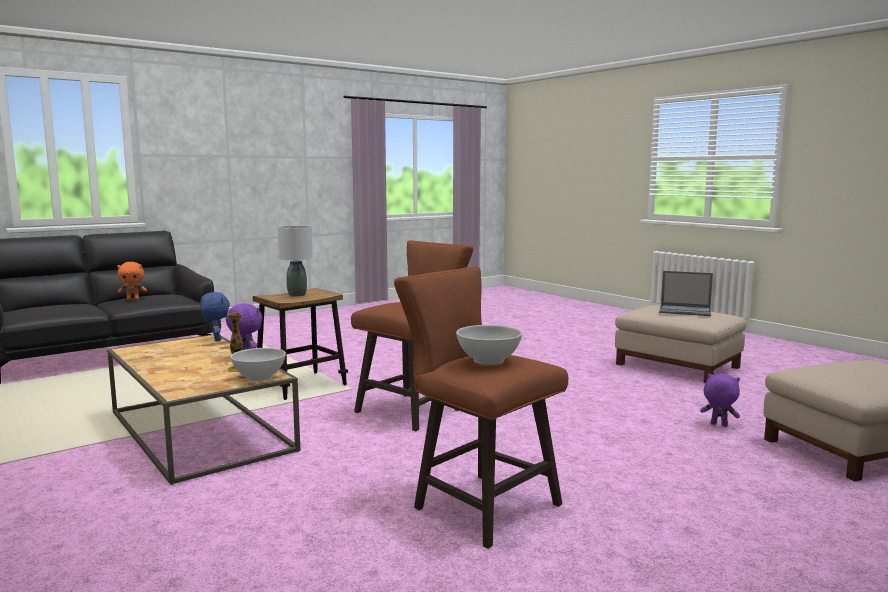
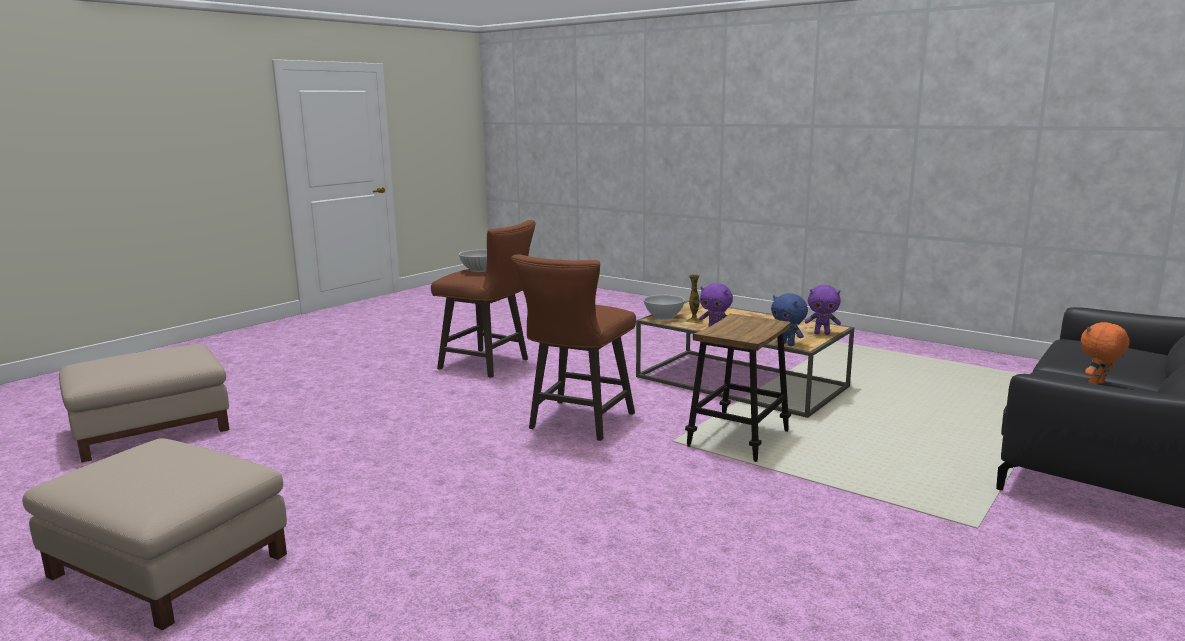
camera: 165 degrees right, 5 degrees up
grey table lamp [278,226,313,297] -> none
laptop [659,271,713,316] -> none
purple plush toy [700,373,740,427] -> purple plush toy moved to [805,285,841,335]

